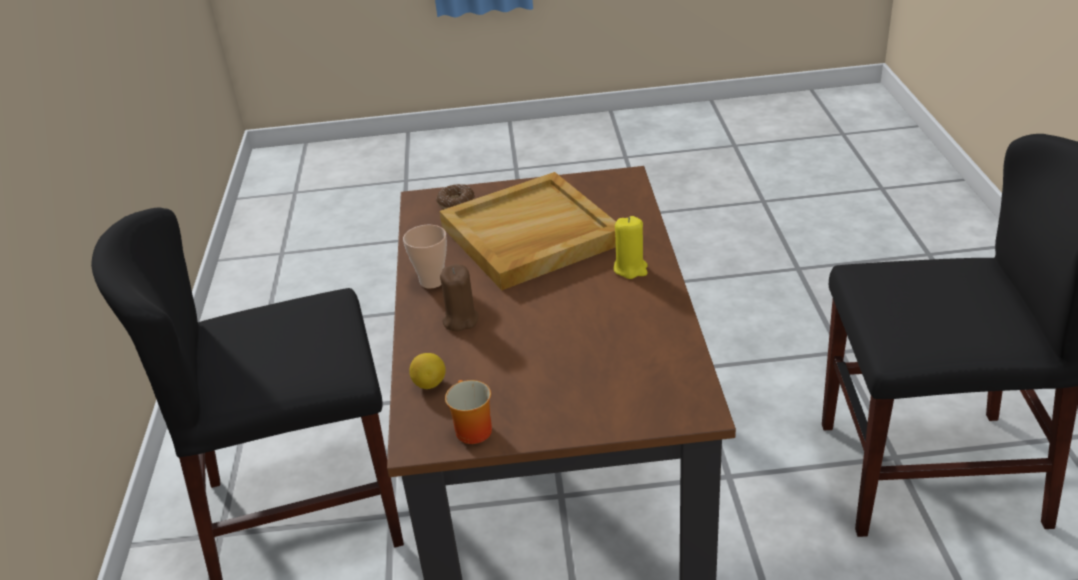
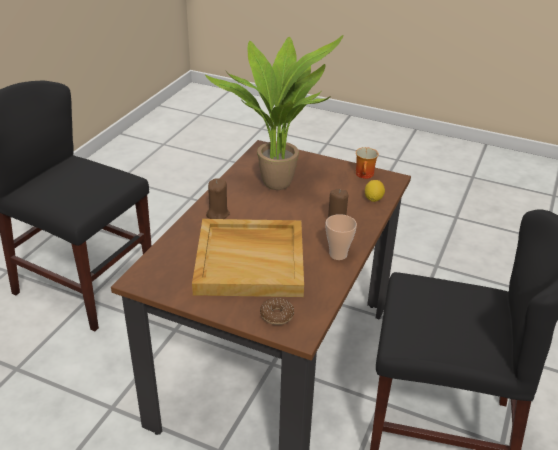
camera: 155 degrees left, 0 degrees up
yellow candle [614,216,648,279] -> brown candle [206,178,230,219]
none -> potted plant [205,35,343,190]

